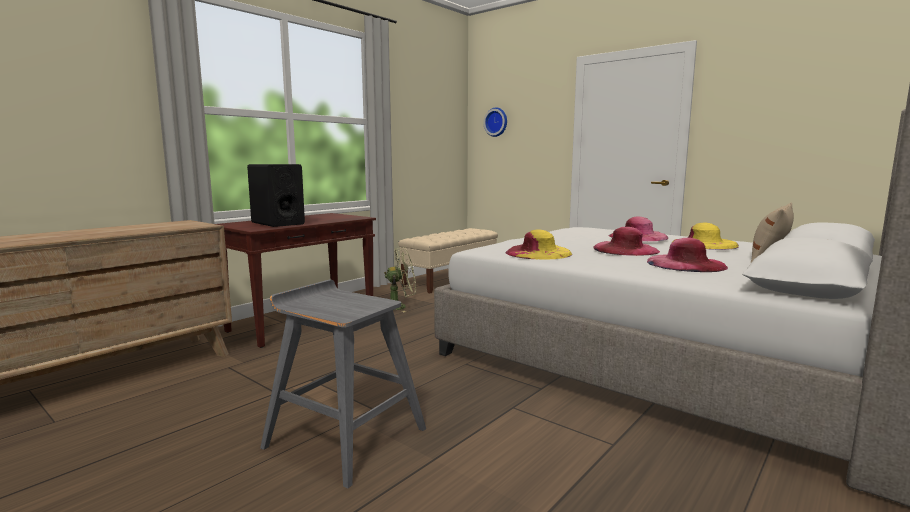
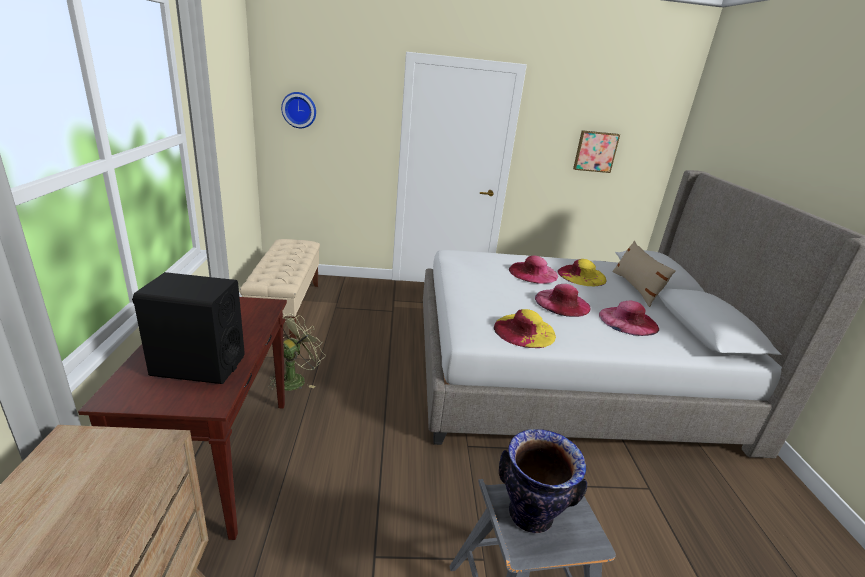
camera: 45 degrees left, 15 degrees up
none -> vase [499,429,588,533]
none -> picture [573,130,620,173]

